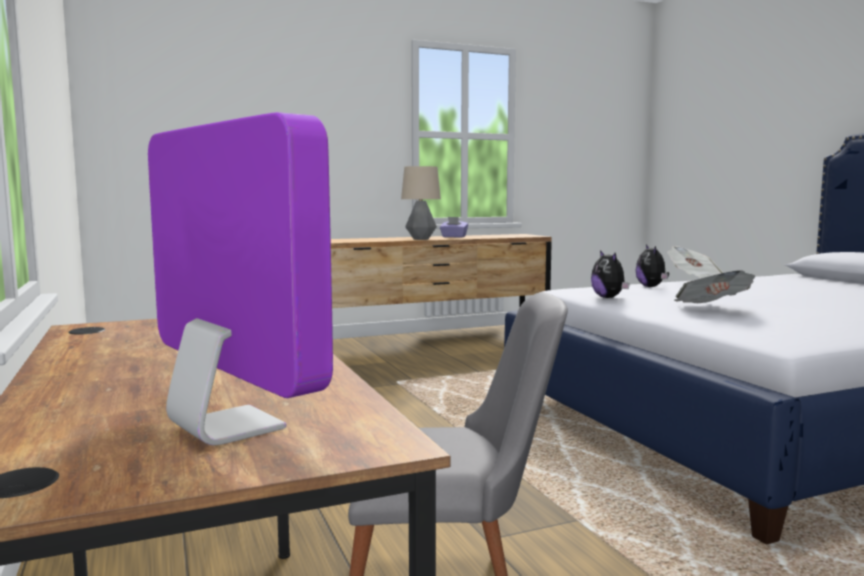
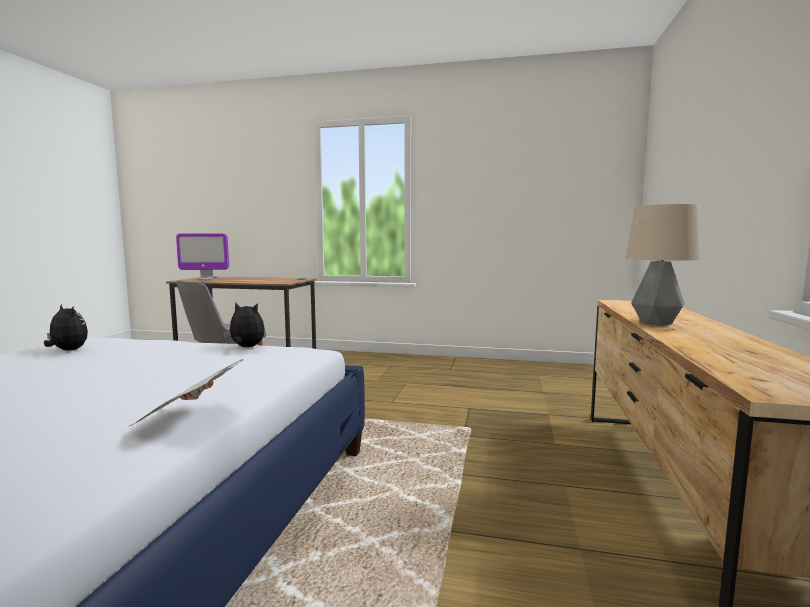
camera: 125 degrees right, 0 degrees up
purple tissue box [440,217,468,238] -> none
plush toy [636,245,669,287] -> plush toy moved to [44,304,88,350]
newspaper [674,270,756,303] -> none

